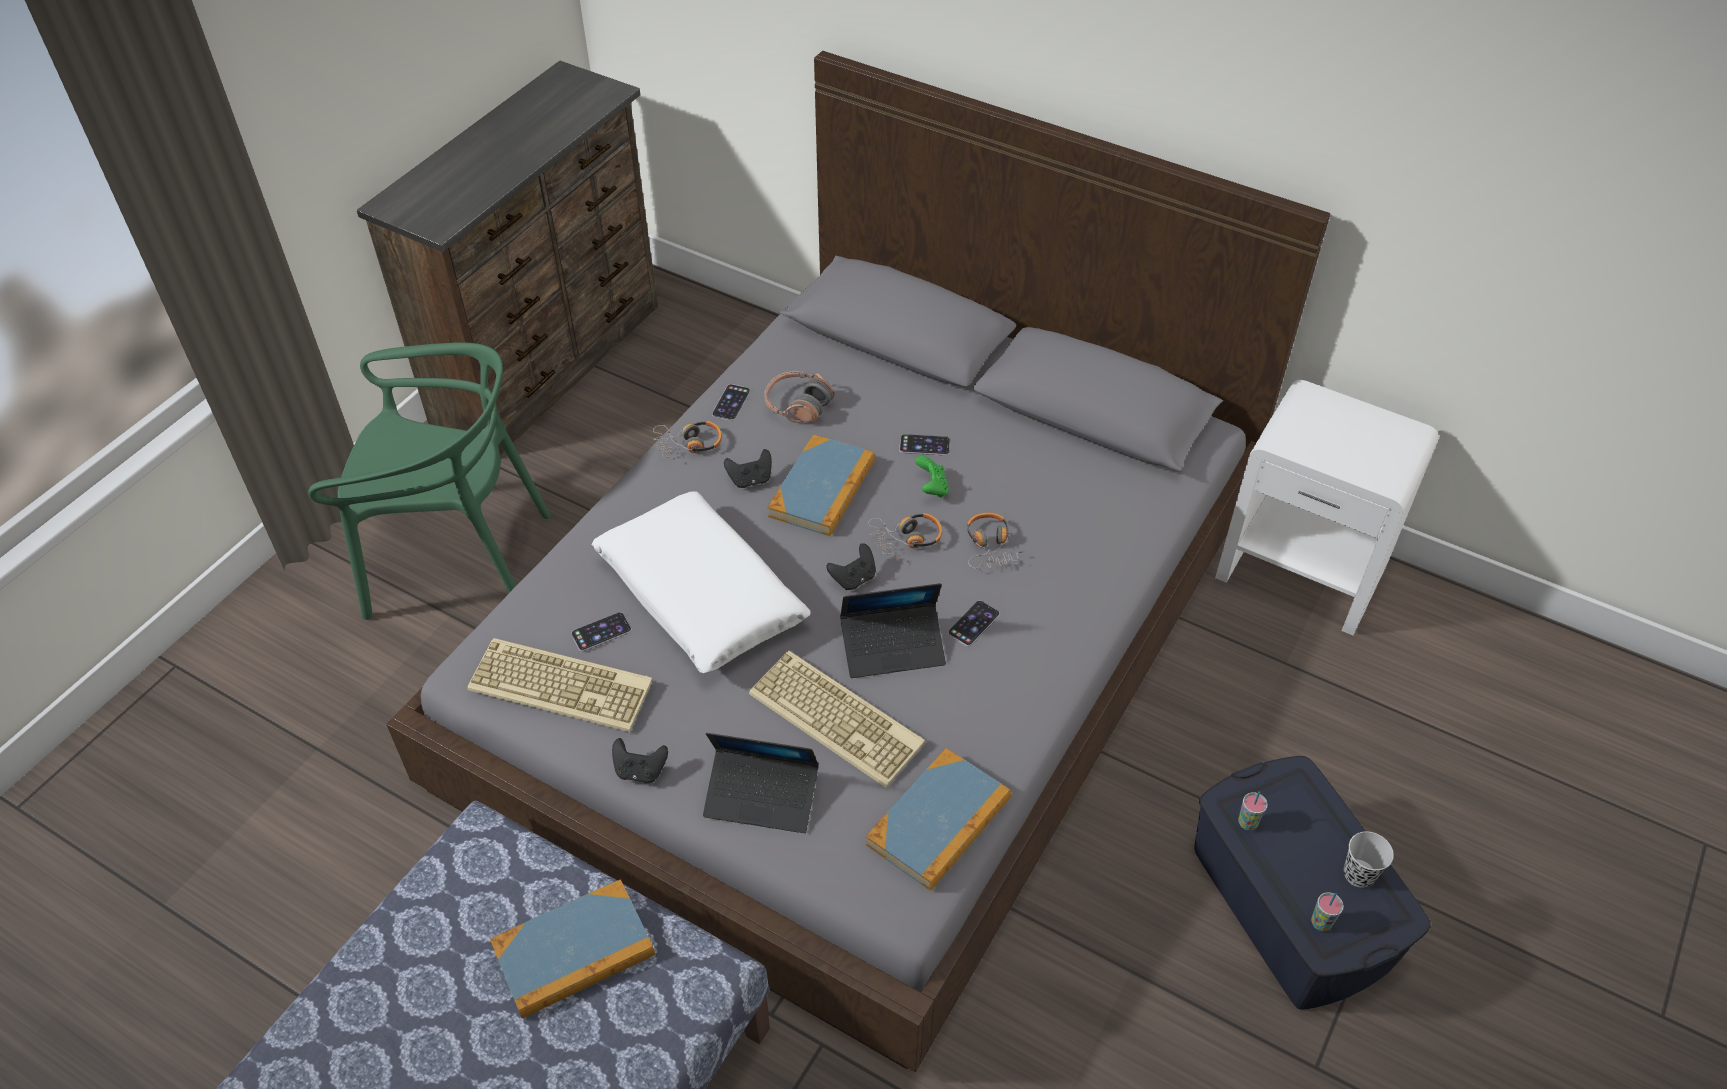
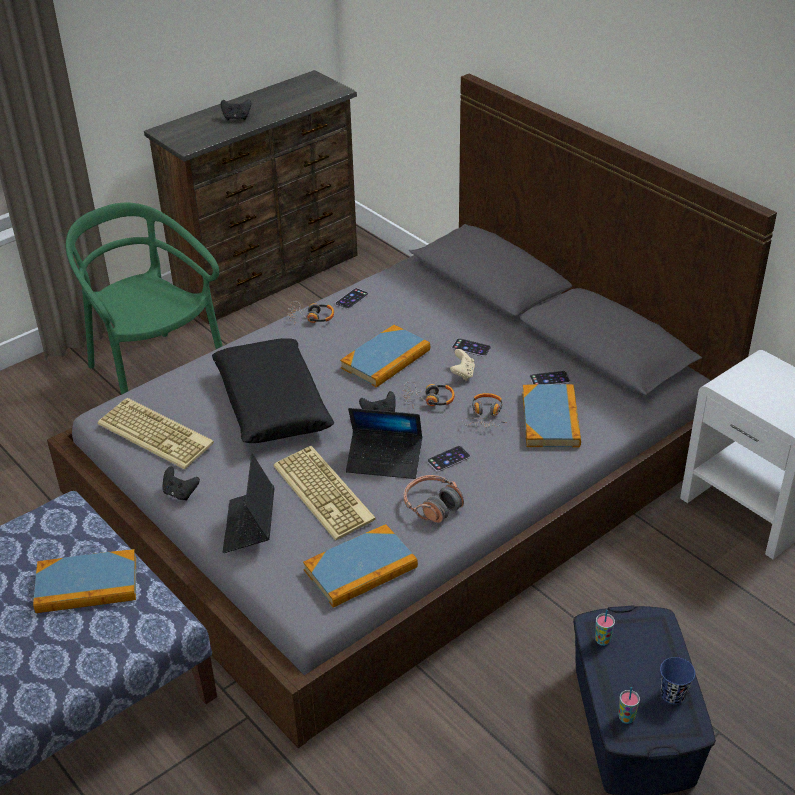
camera: 20 degrees right, 10 degrees down
green chair [308,342,551,620] -> green chair turned 150 degrees counterclockwise [66,203,223,395]
phone [571,612,632,651] -> phone moved to [530,371,570,384]
white pillow [592,491,811,673] -> black pillow [212,338,335,443]
laptop [703,733,819,833] -> laptop turned 60 degrees clockwise [223,454,274,553]
black game controller [724,449,772,488] -> black game controller moved to [221,99,251,120]
headphones [764,371,835,423] -> headphones moved to [404,475,464,523]
green game controller [915,456,949,498] -> beige game controller [450,349,475,381]
black cup [1344,831,1394,888] -> blue cup [660,657,695,705]
none -> book [522,384,581,447]

